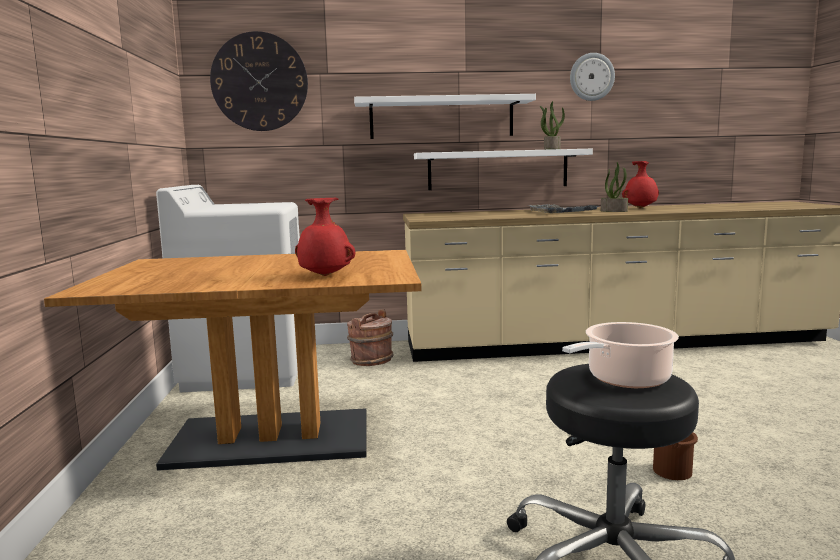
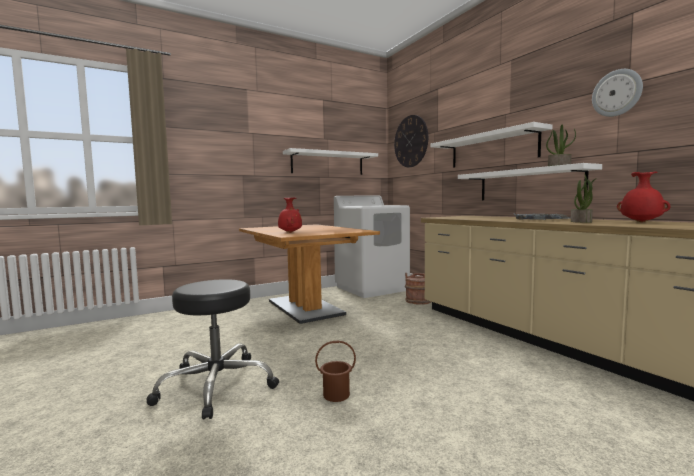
camera: 65 degrees right, 5 degrees down
cooking pot [562,322,679,388] -> none
none -> white shelf [283,148,378,175]

